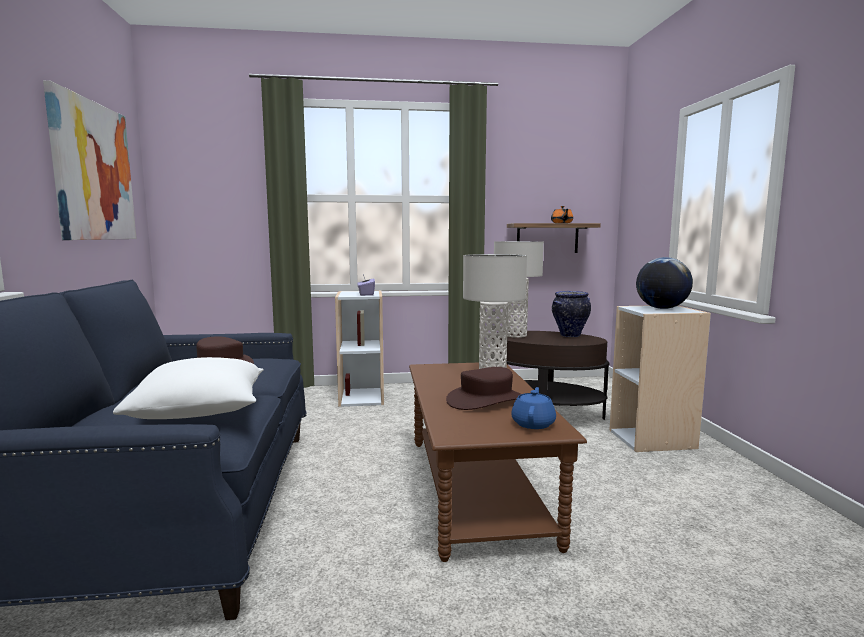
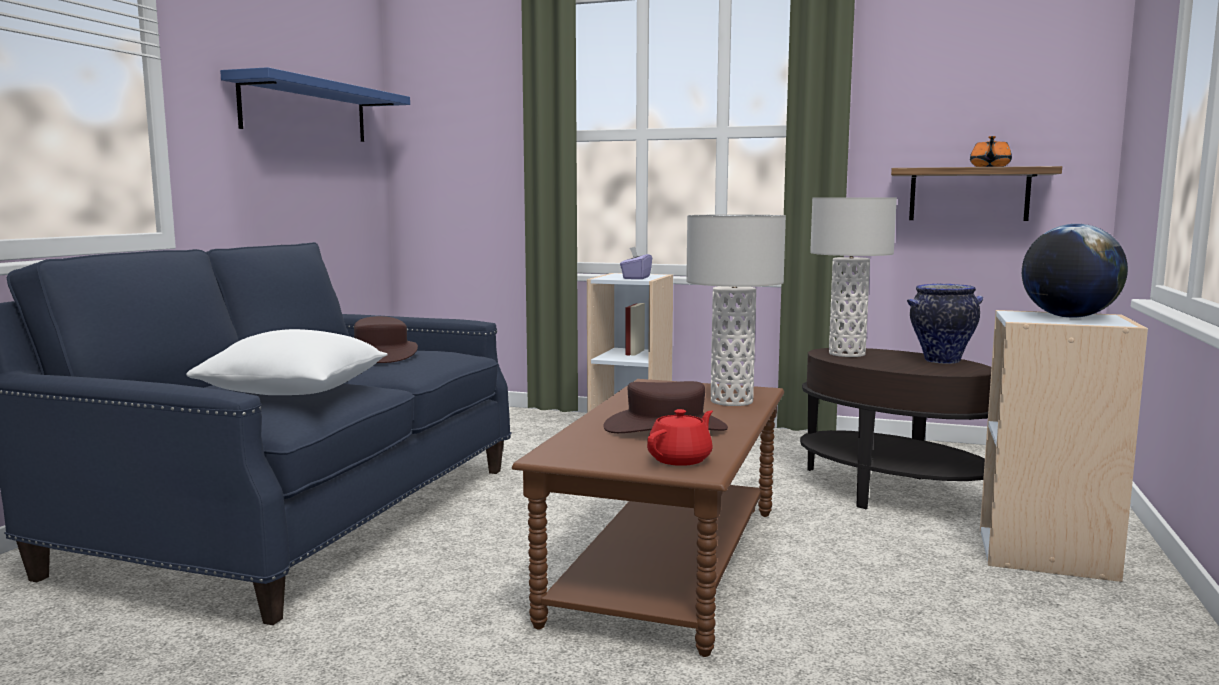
camera: 25 degrees right, 0 degrees up
picture [43,80,136,240] -> blue shelf [220,67,410,142]
blue teapot [511,387,556,429] -> red teapot [647,409,713,466]

